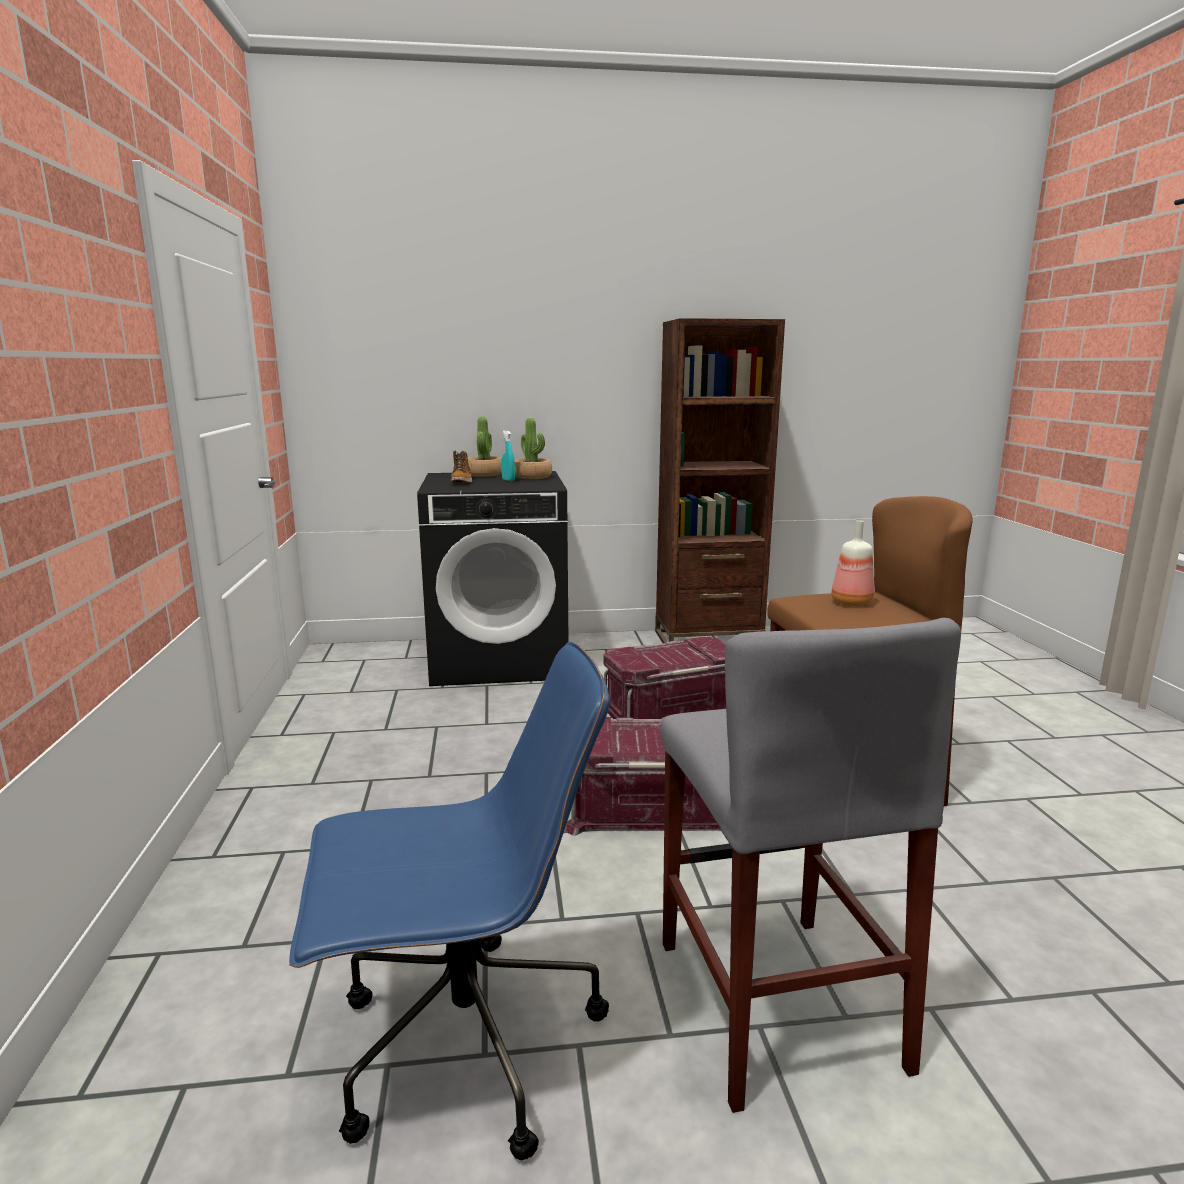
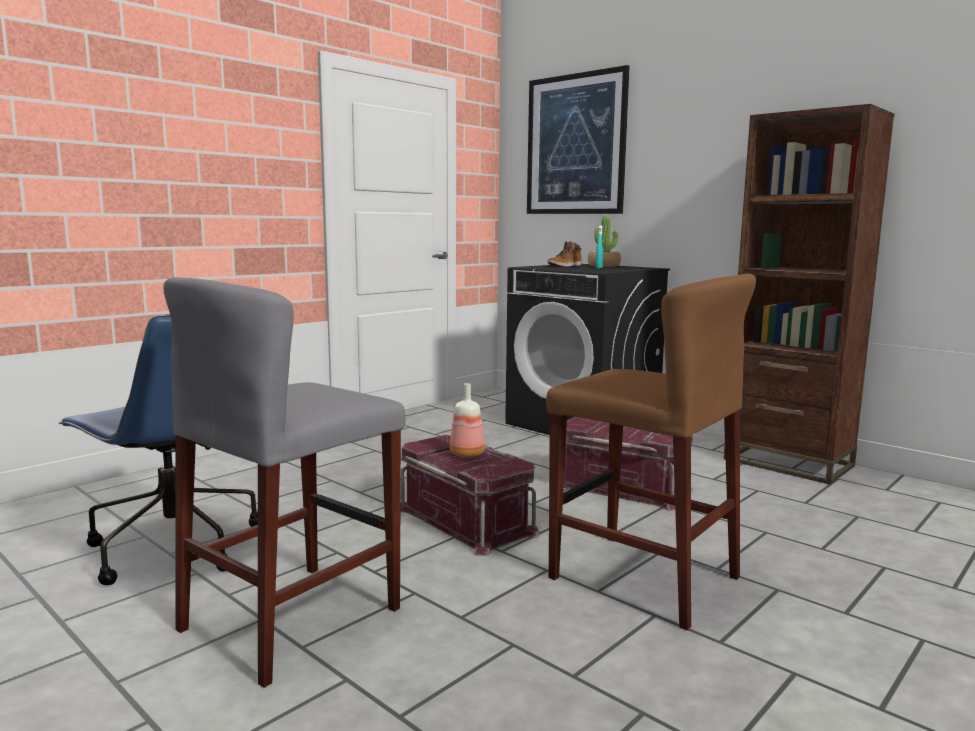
camera: 50 degrees right, 5 degrees down
potted plant [515,418,552,479] -> none
bottle [831,520,874,606] -> bottle moved to [450,383,485,457]
none -> picture [527,65,630,214]

